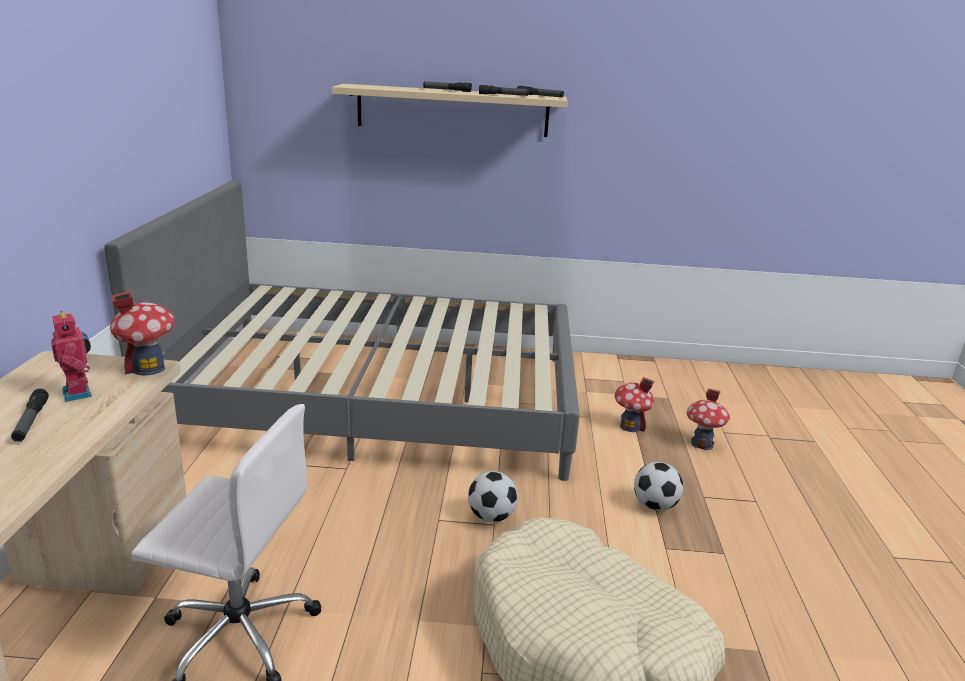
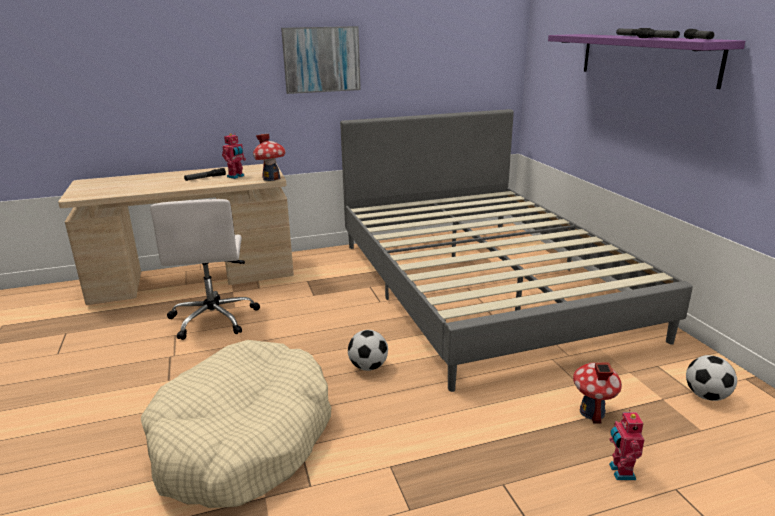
camera: 70 degrees right, 0 degrees up
beige shelf [332,84,568,137] -> purple shelf [548,34,745,89]
football [634,462,683,511] -> football moved to [686,355,737,401]
toy house [687,388,730,450] -> toy robot [609,409,645,480]
none -> picture [281,26,361,94]

